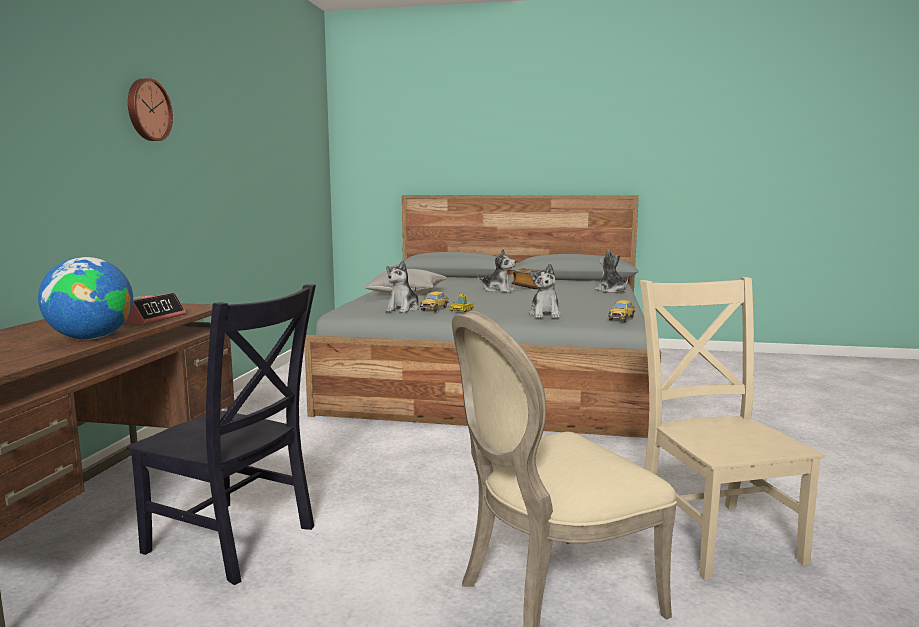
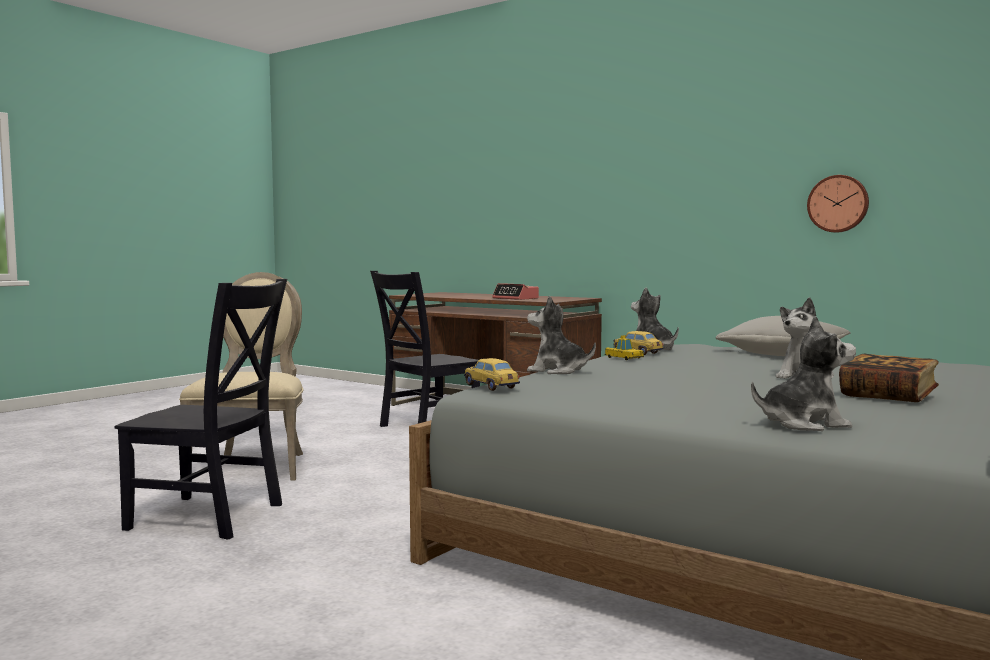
camera: 115 degrees right, 5 degrees down
globe [38,257,133,340] -> none
wall clock [128,78,173,141] -> wall clock moved to [807,175,869,233]
beige chair [640,277,825,580] -> black chair [115,279,287,540]

